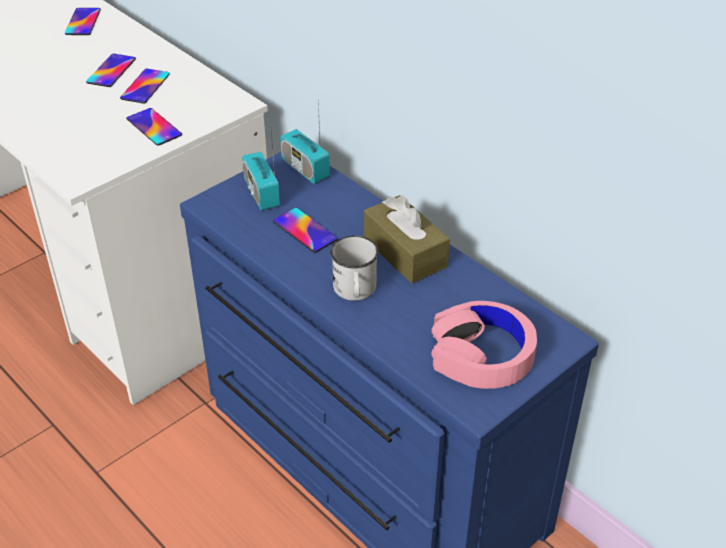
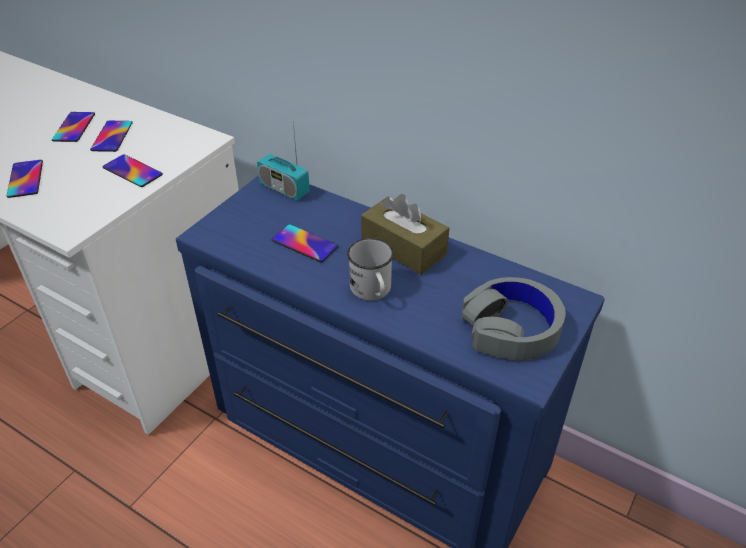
camera: 15 degrees left, 0 degrees up
phone [65,8,101,35] -> phone moved to [6,160,43,198]
radio [242,132,280,210] -> none
pink headphones [431,301,537,389] -> grey headphones [462,277,566,360]

